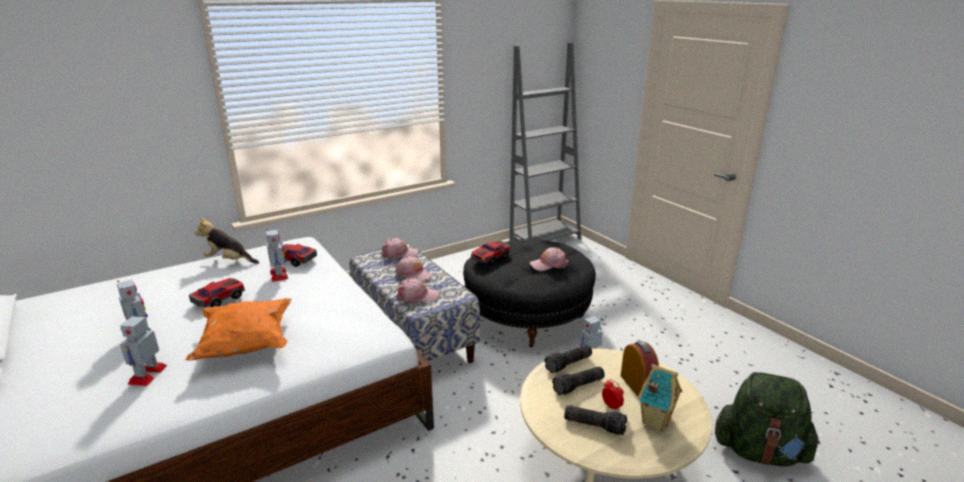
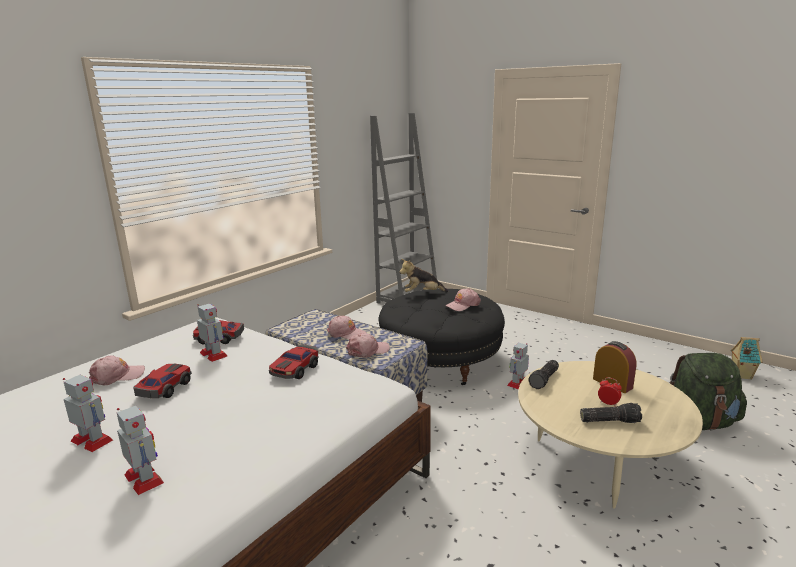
camera: 20 degrees left, 5 degrees down
toy robot [120,315,168,386] -> toy robot turned 150 degrees clockwise [117,406,164,495]
orange pillow [185,298,292,361] -> none
plush toy [195,218,259,264] -> plush toy moved to [399,259,449,292]
pink cap [381,238,418,259] -> pink cap moved to [89,355,145,385]
toy car [471,241,510,265] -> toy car moved to [269,344,318,379]
flashlight [552,367,605,395] -> none
toy house [638,364,682,432] -> toy house moved to [730,337,762,380]

